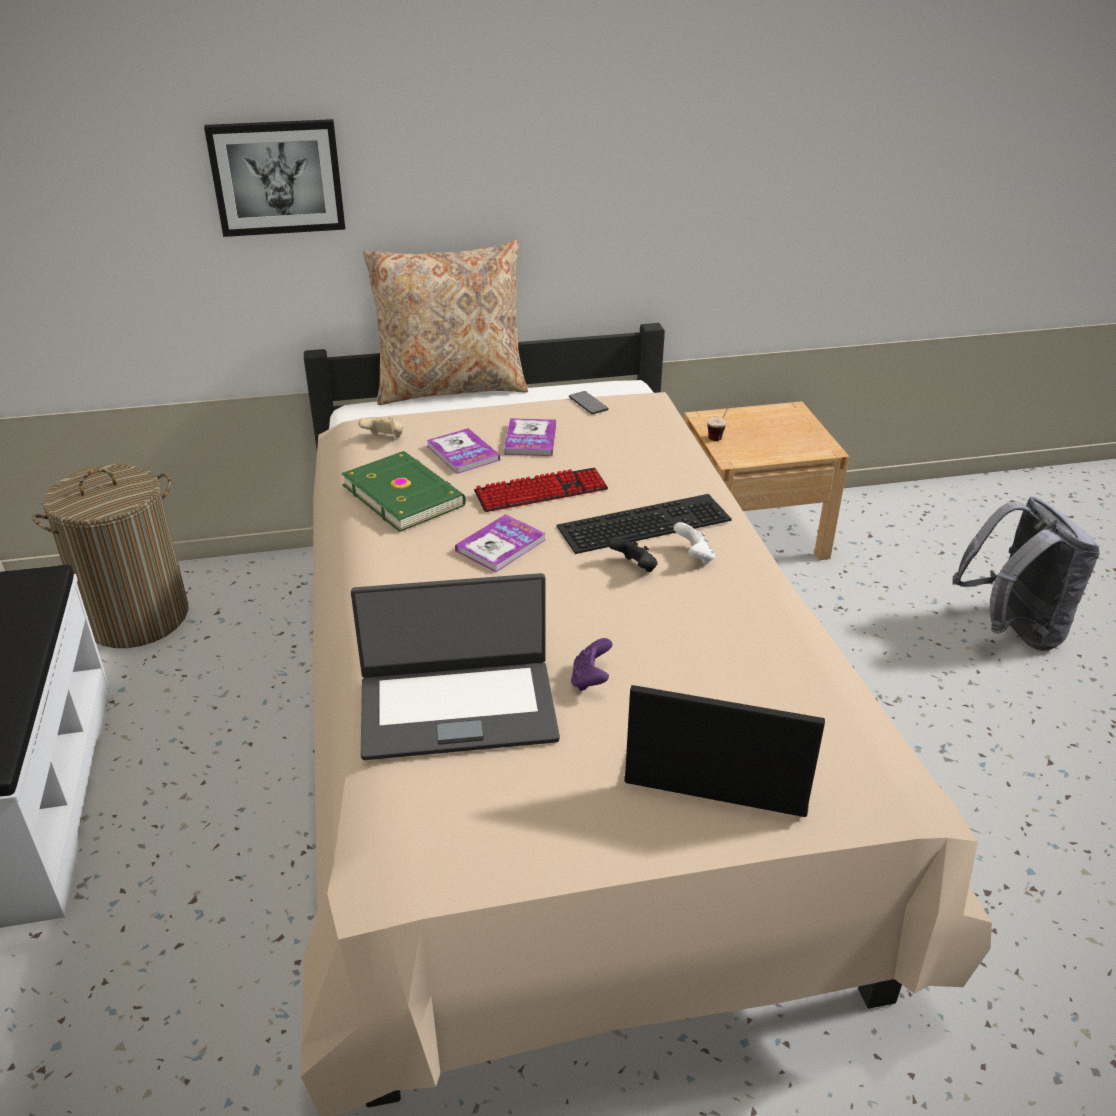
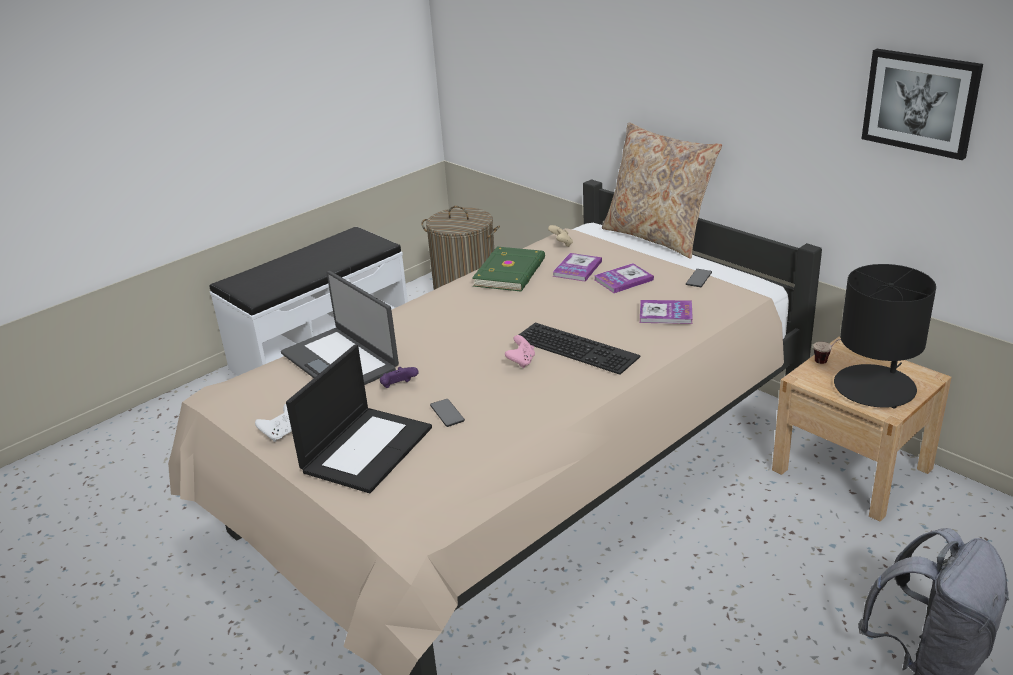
camera: 60 degrees right, 5 degrees down
picture [204,119,345,237] -> picture moved to [862,49,983,160]
book [455,514,546,572] -> book moved to [640,300,693,324]
keyboard [474,468,608,512] -> none
black game controller [607,537,658,572] -> pink game controller [505,335,535,368]
laptop [624,685,825,817] -> laptop turned 45 degrees clockwise [286,345,432,493]
white game controller [674,522,715,564] -> white game controller moved to [255,404,292,442]
none -> phone [430,399,465,427]
none -> black table lamp [834,264,936,408]

